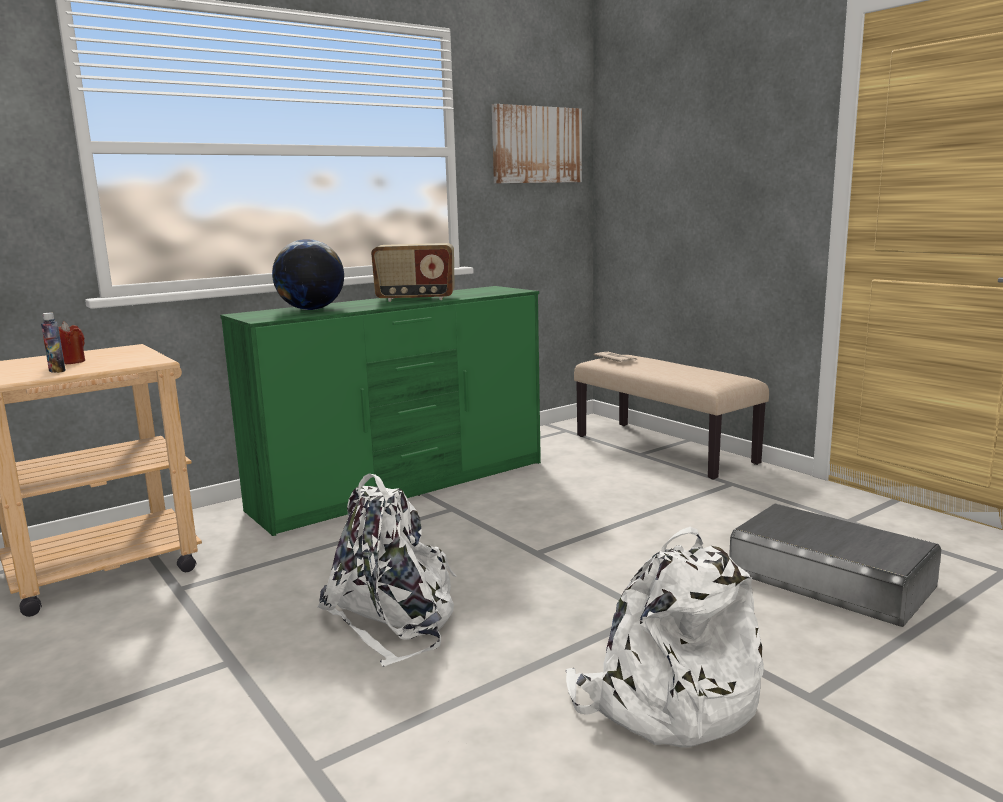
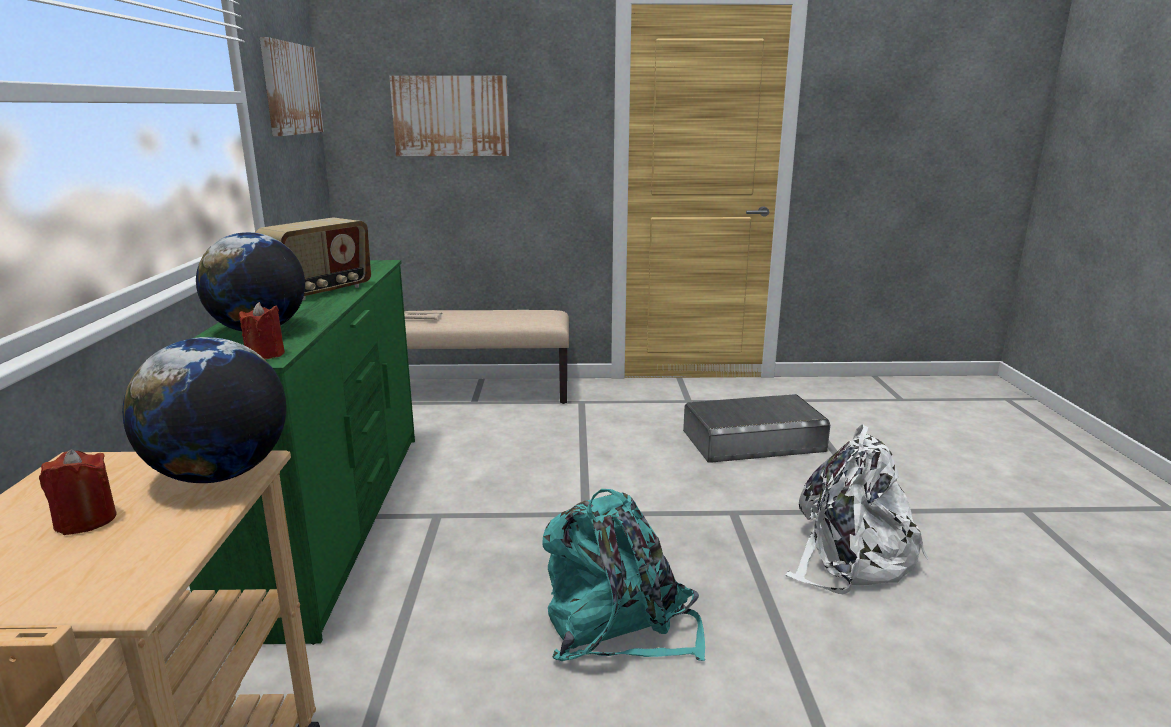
camera: 55 degrees left, 5 degrees up
bottle [41,313,66,373] -> none
white backpack [317,474,457,667] -> turquoise backpack [542,489,705,661]
none -> globe [122,337,286,483]
none -> red candle [239,302,285,359]
none -> picture [389,76,509,156]

